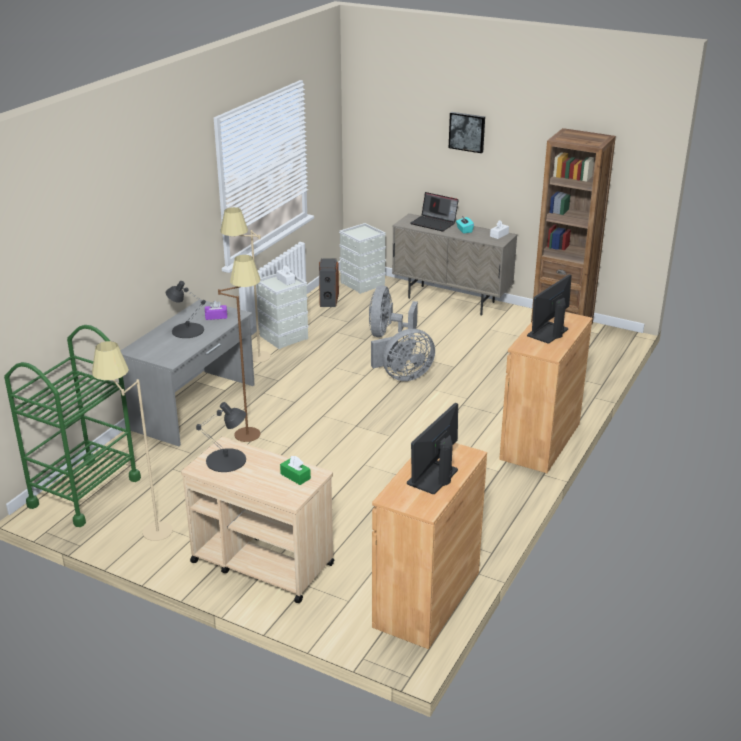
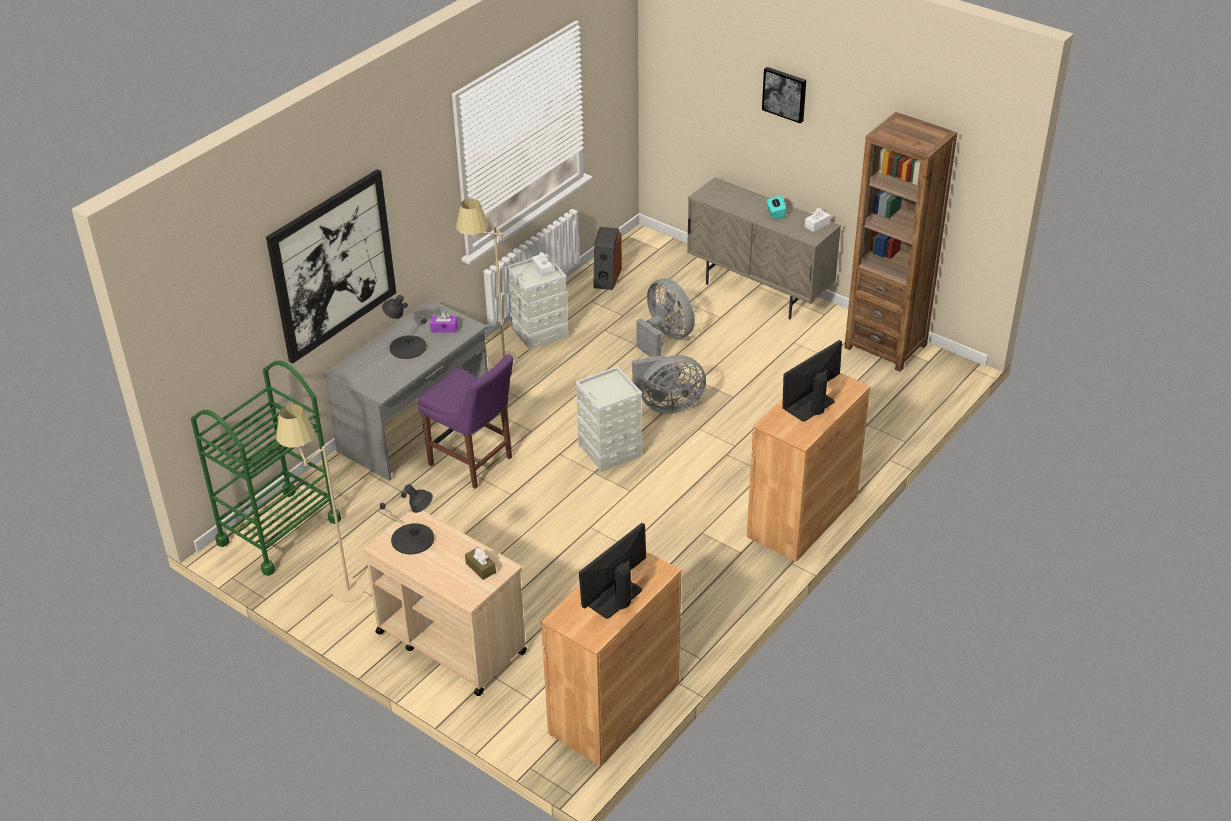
camera: 10 degrees right, 10 degrees up
brown floor lamp [218,255,261,442] -> purple chair [418,354,513,489]
green tissue box [280,456,311,485] -> brown tissue box [465,547,496,580]
grey storage box [339,223,386,294] -> grey storage box moved to [575,366,642,472]
grey fan [369,285,418,337] -> grey fan turned 120 degrees clockwise [636,278,695,357]
laptop [410,192,459,231] -> none
none -> picture [266,169,396,364]

